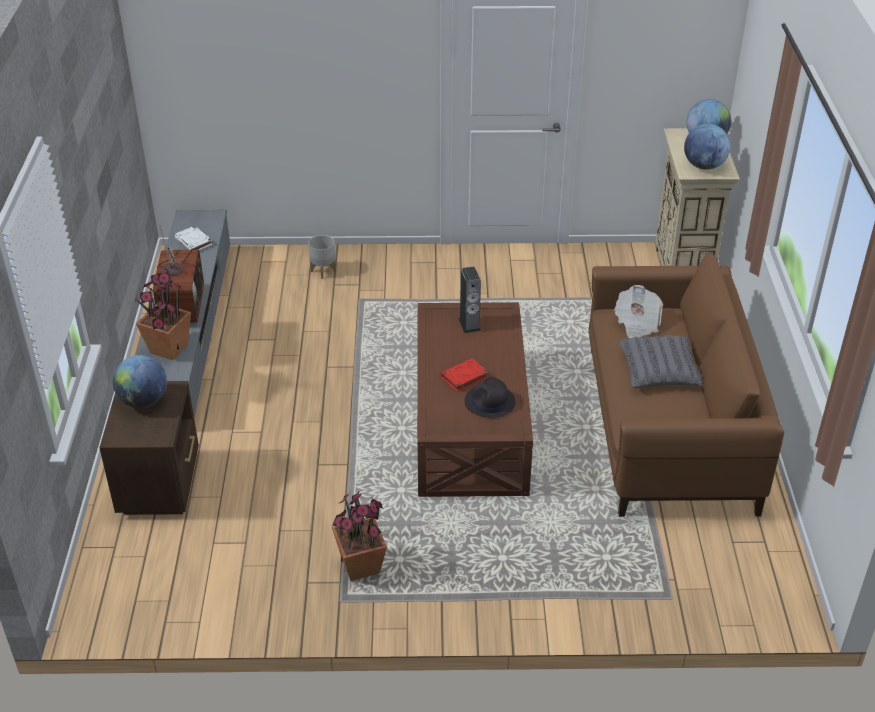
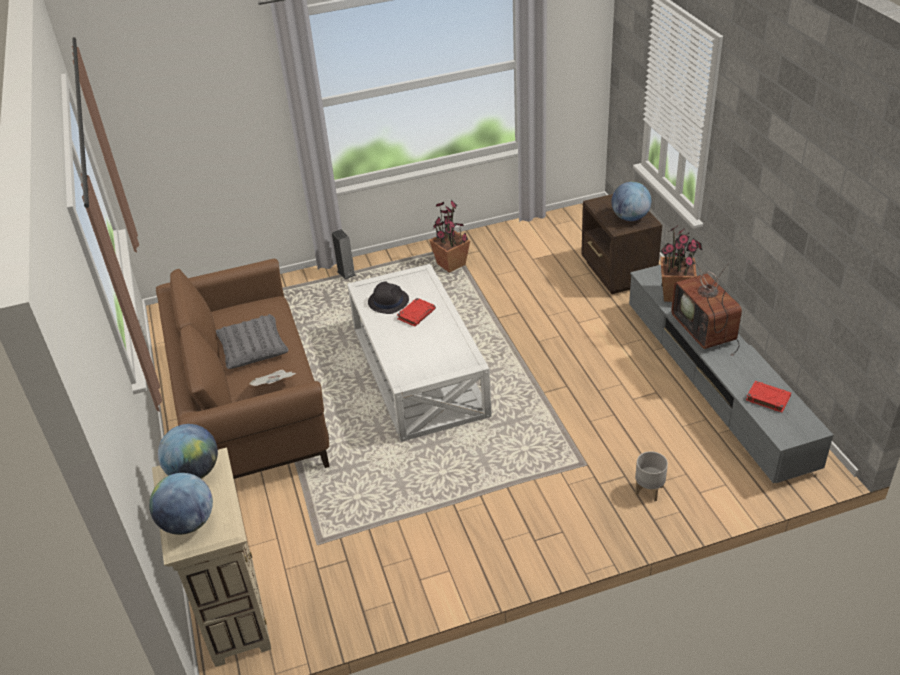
camera: 165 degrees right, 0 degrees up
white book [174,226,213,250] -> red book [746,381,791,412]
brown coffee table [417,302,533,497] -> white coffee table [347,264,492,442]
speaker [459,267,481,333] -> speaker moved to [332,229,356,279]

